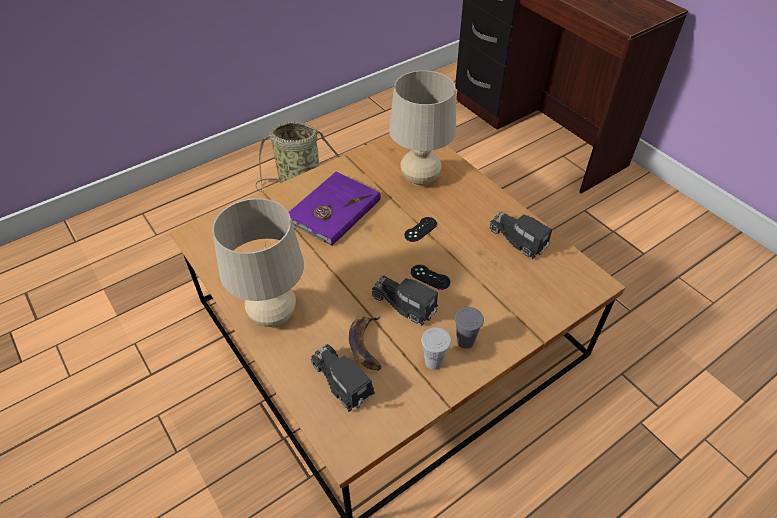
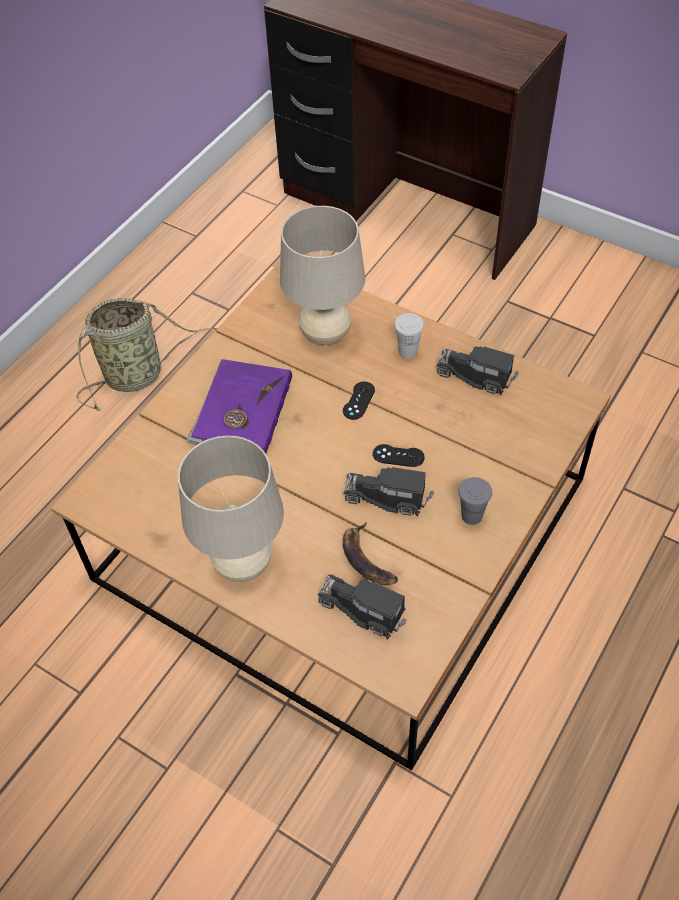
camera: 20 degrees left, 5 degrees up
white cup [421,328,451,370] -> white cup moved to [394,313,424,358]

